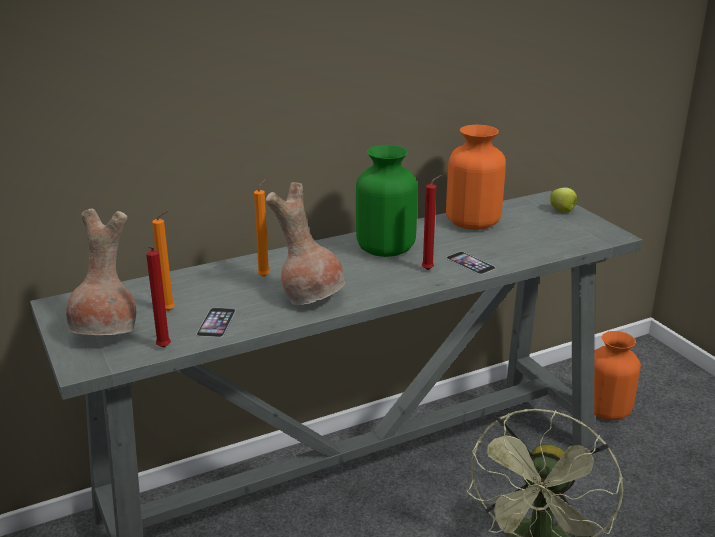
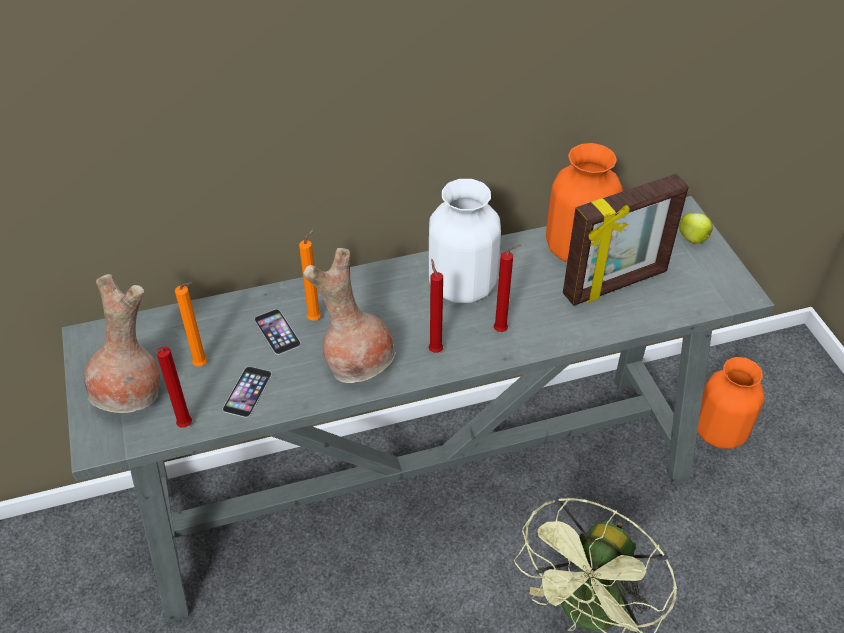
camera: 10 degrees right, 20 degrees up
green vase [356,145,418,257] -> white vase [429,179,501,303]
phone [446,252,496,275] -> phone moved to [254,309,301,355]
none -> red candle [429,258,443,353]
none -> picture frame [563,174,689,306]

